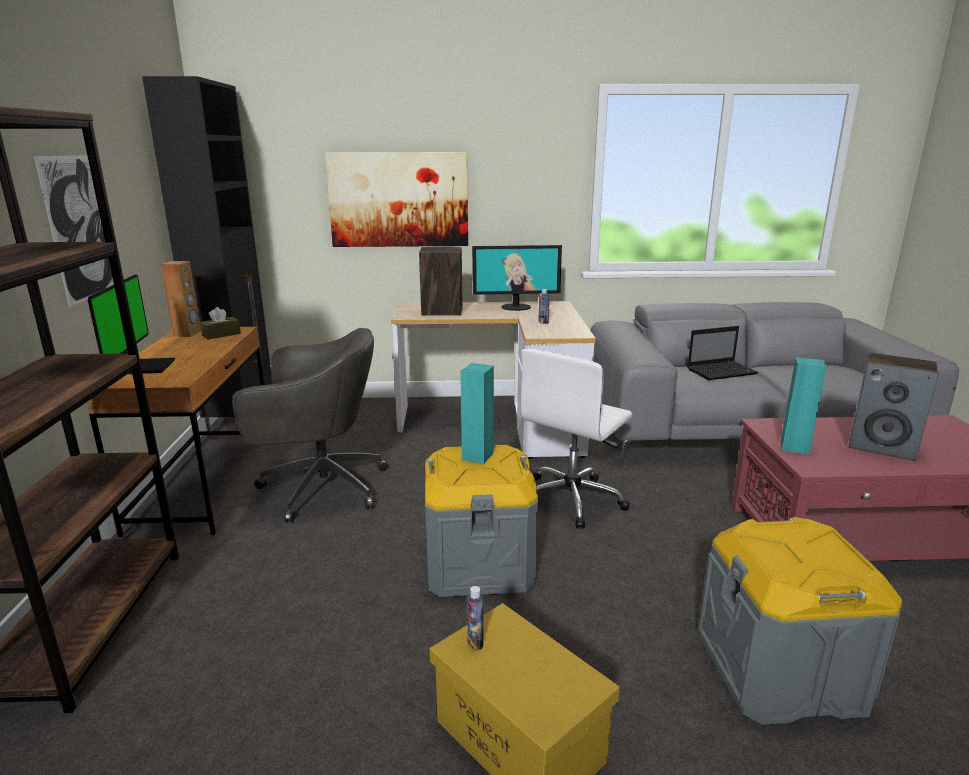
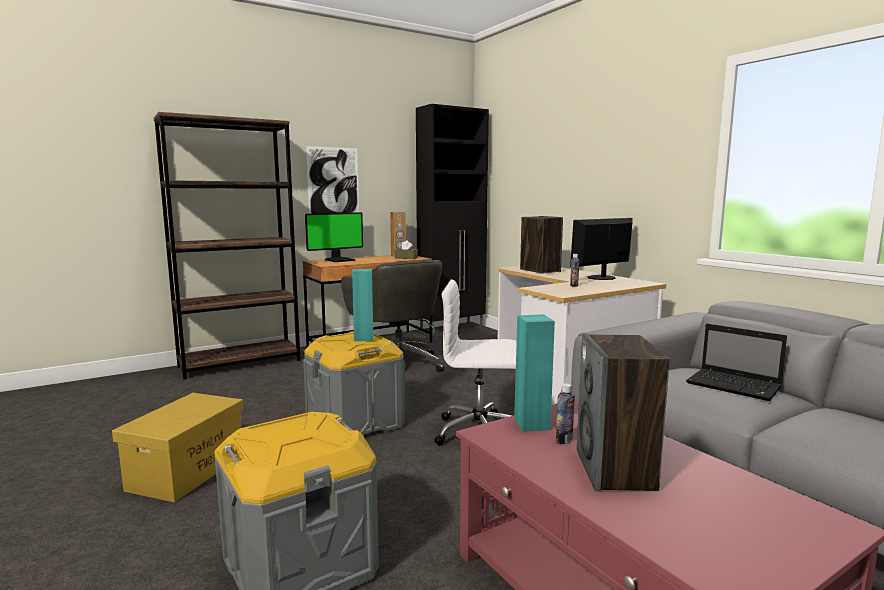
camera: 60 degrees right, 10 degrees down
picture [325,152,468,247] -> none
bottle [467,586,484,650] -> bottle moved to [556,383,575,444]
monitor [472,245,562,311] -> monitor turned 90 degrees clockwise [570,218,632,280]

